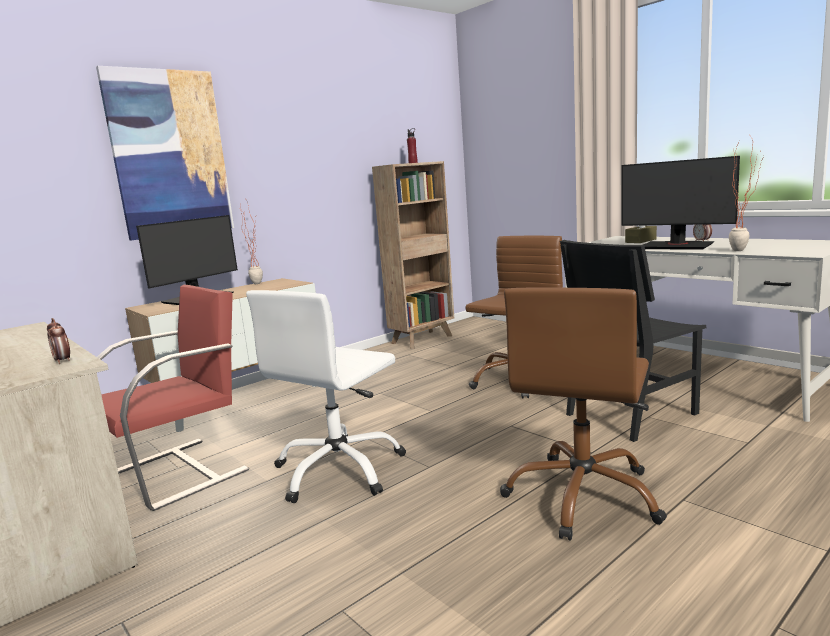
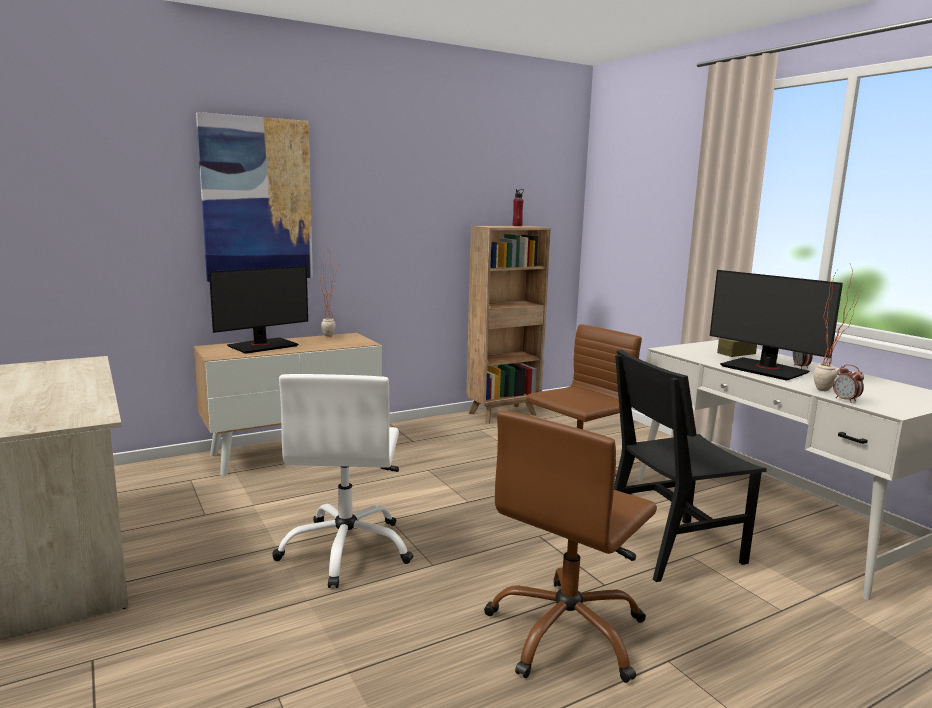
camera: 10 degrees right, 0 degrees up
alarm clock [47,318,70,364] -> alarm clock moved to [833,364,864,403]
red chair [97,285,249,511] -> none
white office chair [246,290,406,503] -> white office chair turned 45 degrees counterclockwise [272,374,413,588]

